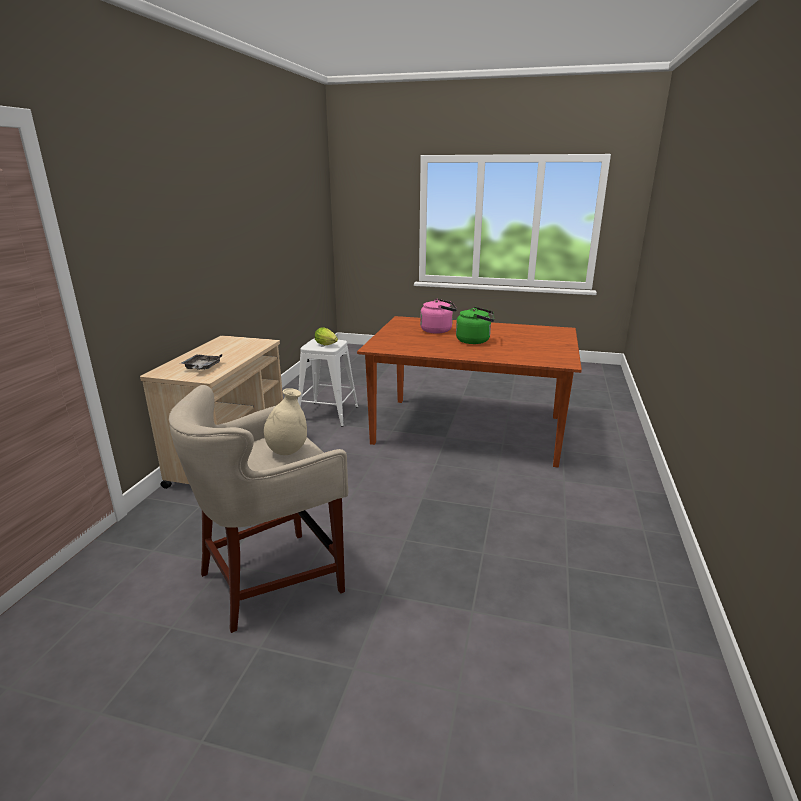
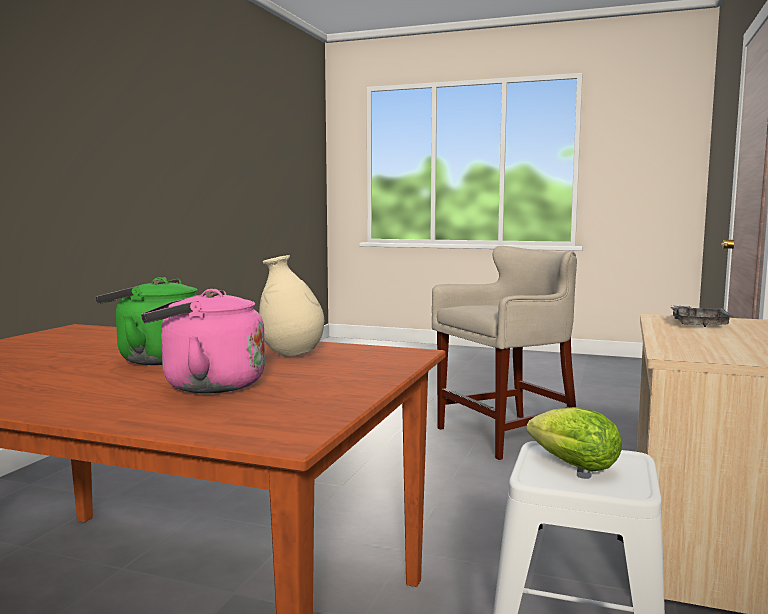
camera: 175 degrees left, 15 degrees down
beige vase [264,388,307,455] -> beige vase moved to [259,255,324,357]

